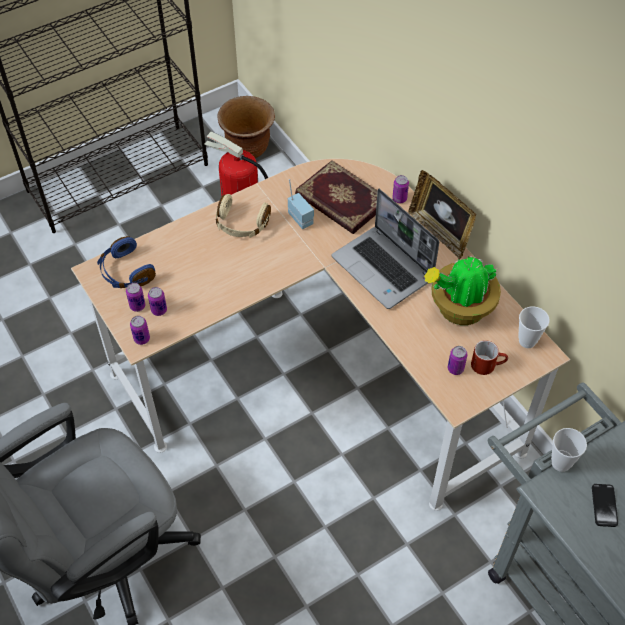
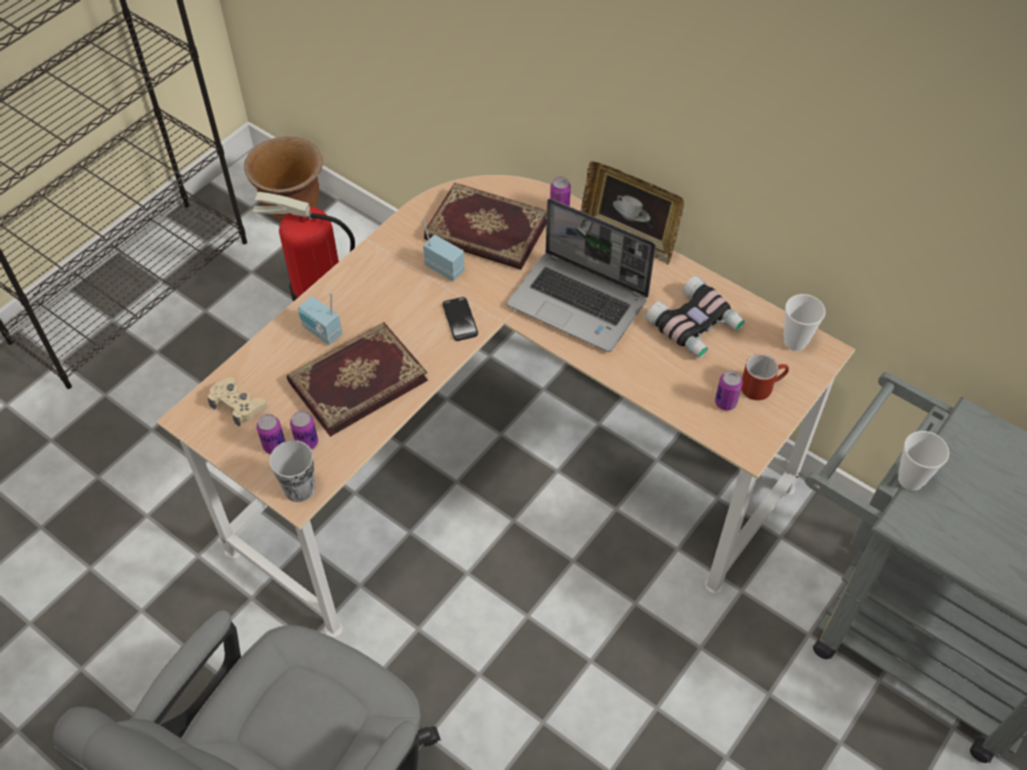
camera: 20 degrees left, 0 degrees up
blue headphones [97,236,156,288] -> beige game controller [208,377,267,427]
can [130,316,150,345] -> cup [269,440,315,502]
beige headphones [216,194,271,238] -> none
potted plant [424,256,501,325] -> binoculars [645,276,745,358]
phone [592,484,618,527] -> phone moved to [443,297,478,341]
none -> book [287,322,428,437]
none -> radio [298,292,342,345]

